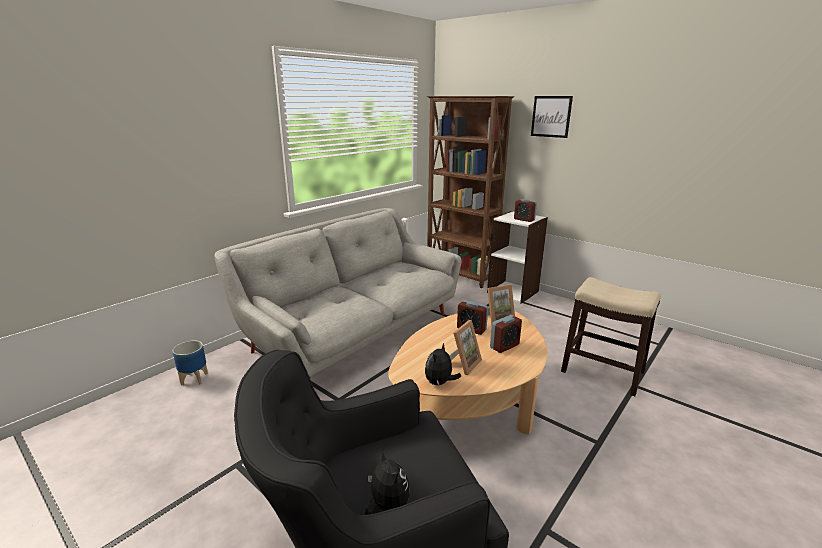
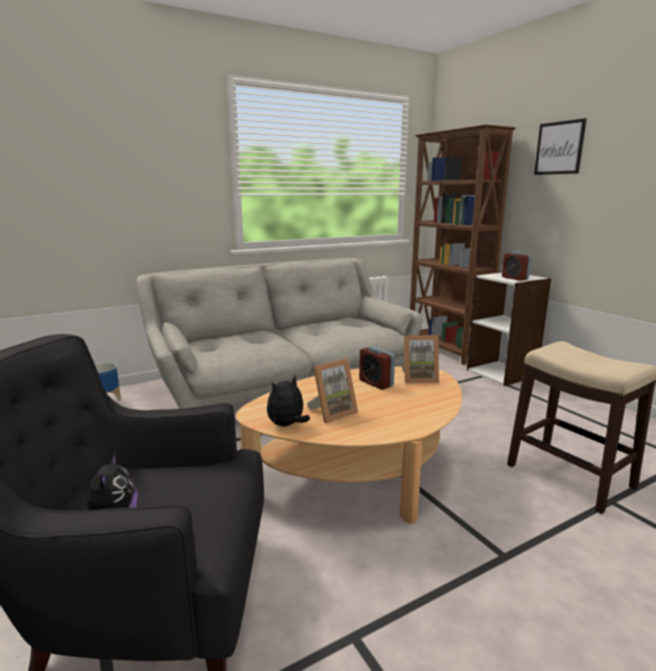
camera: 20 degrees right, 5 degrees down
alarm clock [490,315,522,353] -> none

